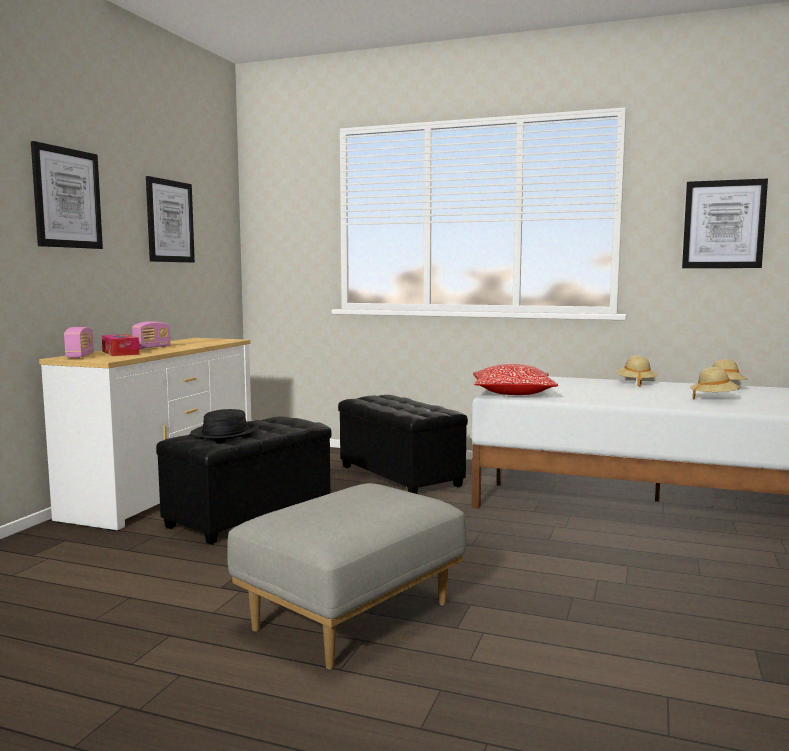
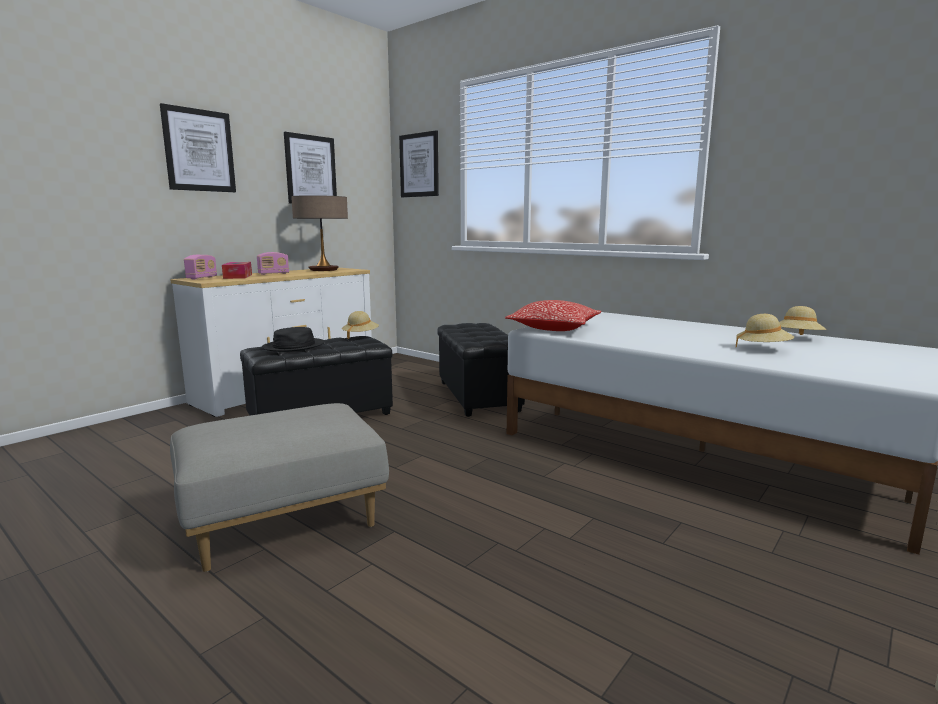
camera: 20 degrees right, 5 degrees up
beige hat [616,356,658,387] -> beige hat moved to [342,311,379,339]
picture [682,178,768,268] -> picture moved to [399,130,439,197]
none -> table lamp [291,195,348,271]

